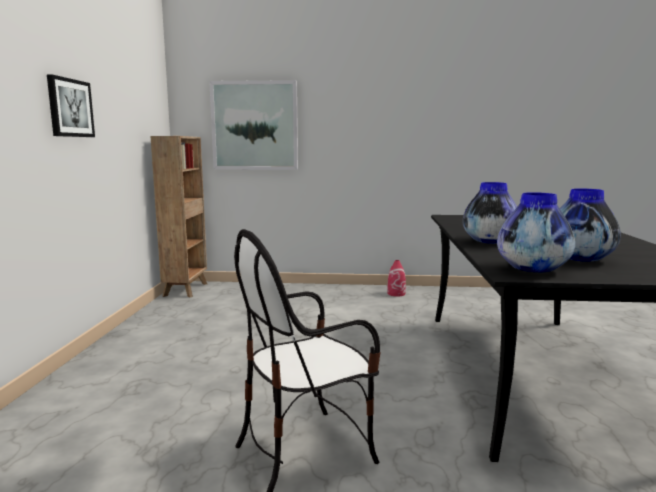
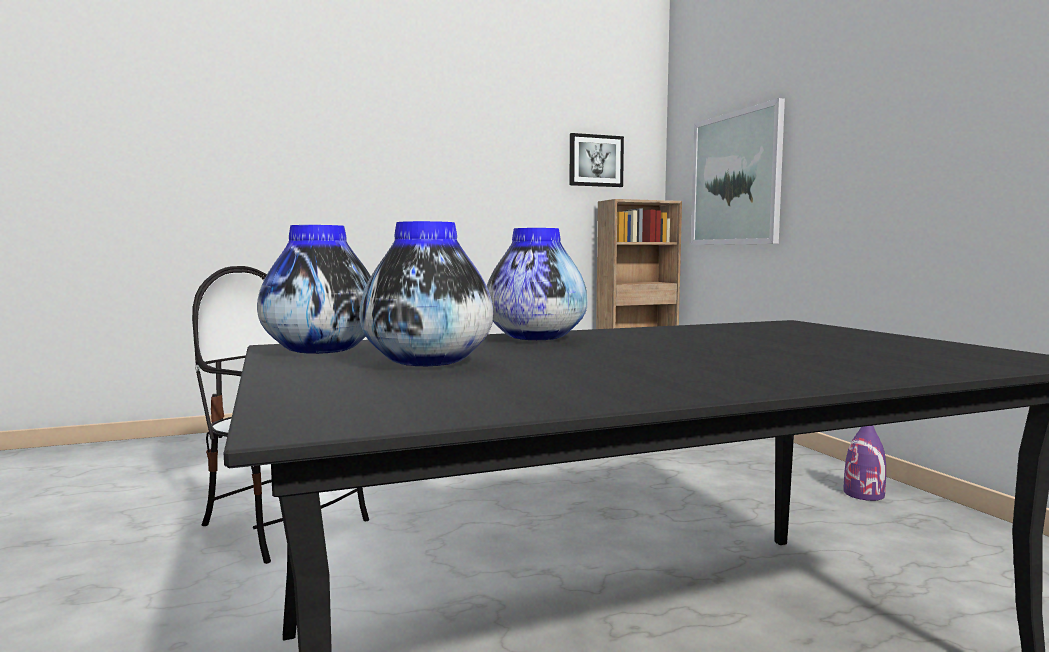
camera: 65 degrees right, 5 degrees down
picture [47,74,95,137] -> picture moved to [569,133,624,187]
red vase [387,260,406,297] -> purple vase [844,425,886,501]

